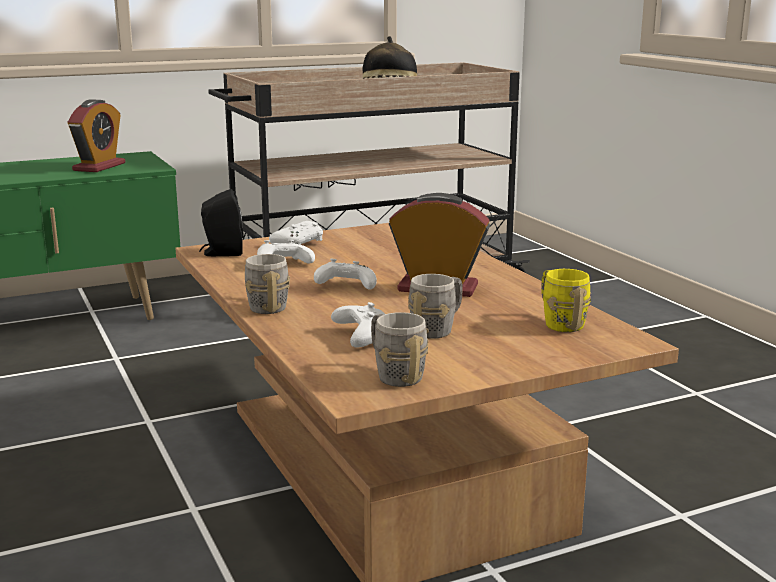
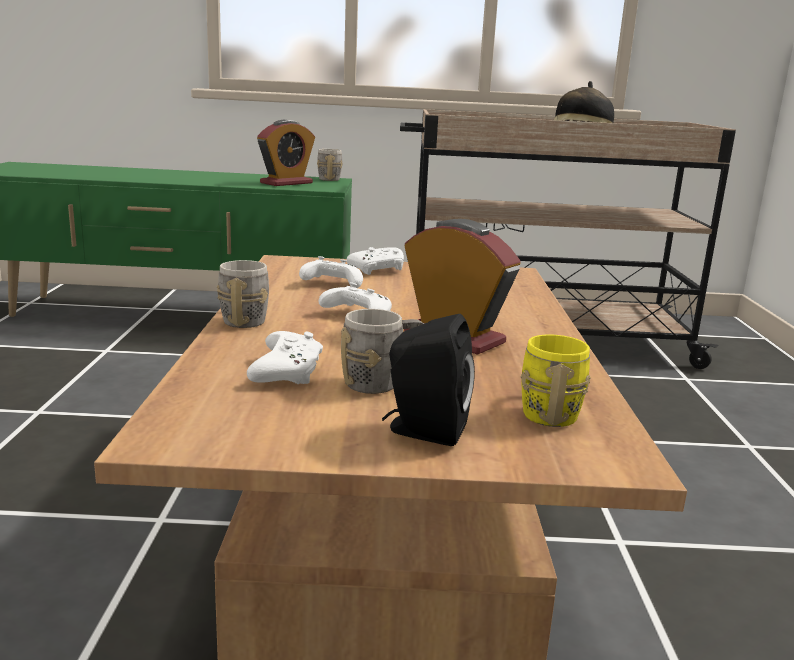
camera: 25 degrees right, 0 degrees up
black speaker [199,189,244,256] -> black speaker moved to [382,314,475,446]
grey mug [371,312,429,387] -> grey mug moved to [317,149,343,181]

